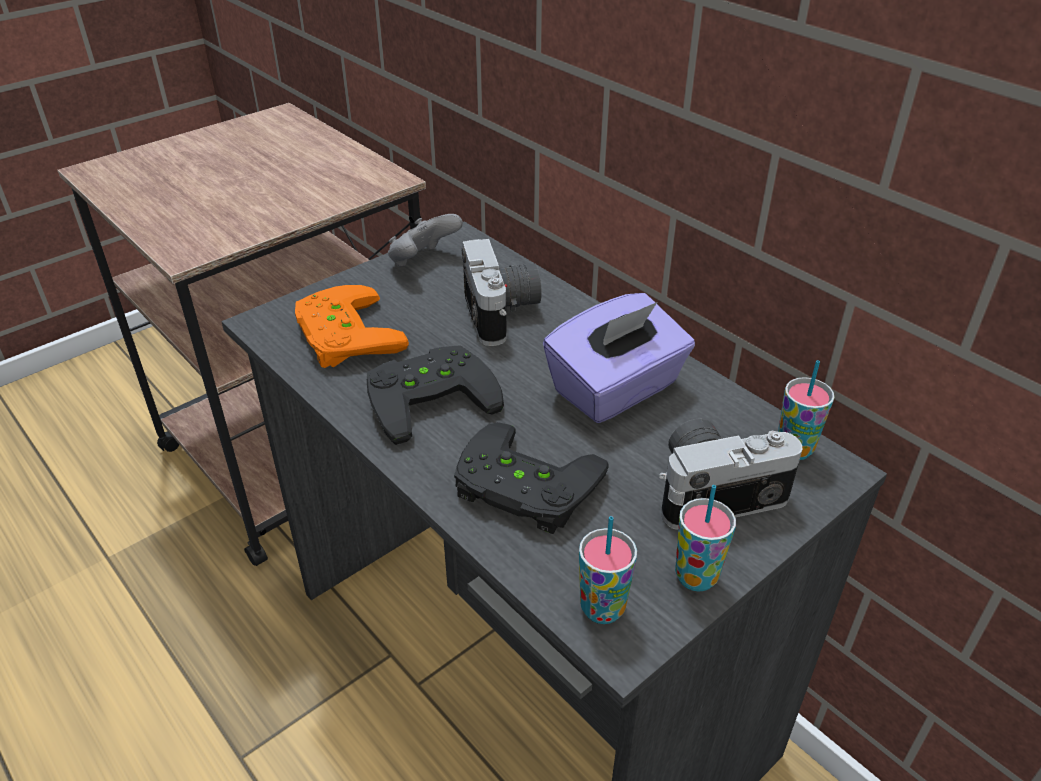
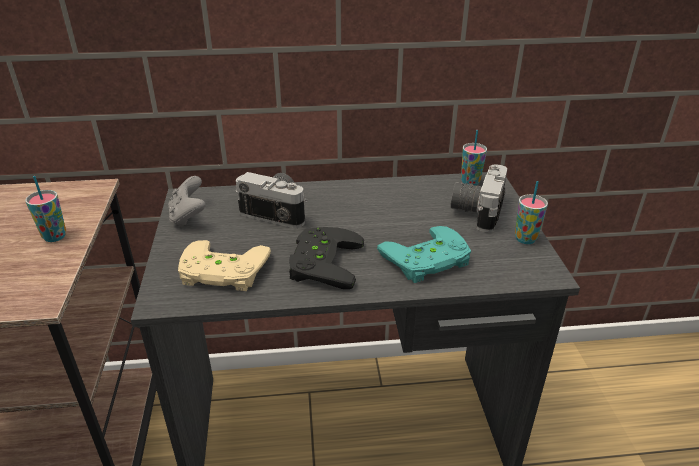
camera: 55 degrees left, 5 degrees down
orange game controller [295,285,409,368] -> beige game controller [178,240,271,291]
black game controller [454,422,608,534] -> turquoise game controller [377,226,471,283]
purple tissue box [543,293,695,423] -> none
cup [579,516,637,624] -> cup moved to [25,176,66,242]

